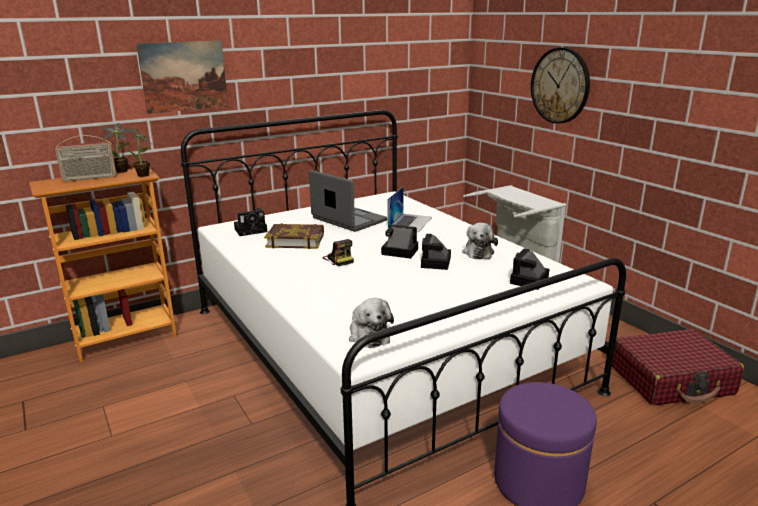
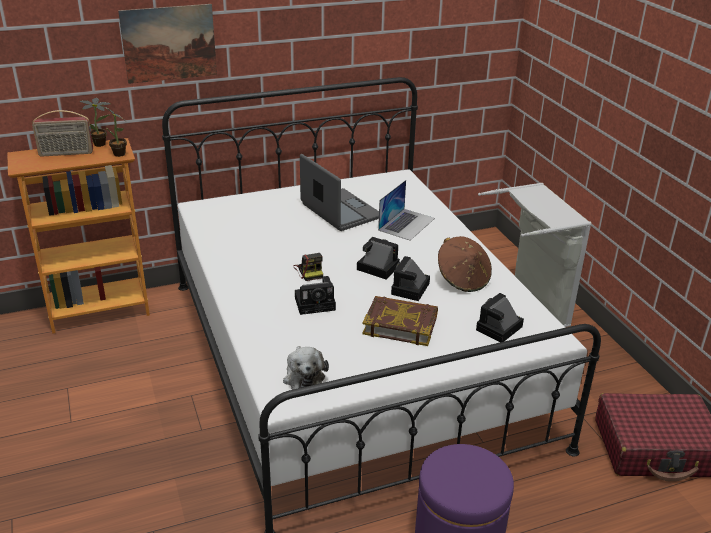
camera: 10 degrees right, 10 degrees up
camera [234,208,267,236] -> camera moved to [295,276,336,315]
book [264,223,324,249] -> book moved to [362,296,438,346]
plush toy [462,222,498,259] -> brown hat [438,236,492,292]
wall clock [531,47,590,124] -> none

